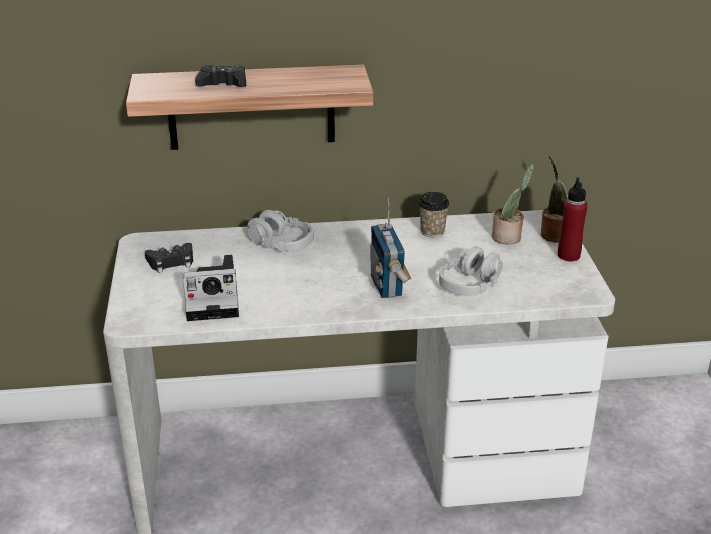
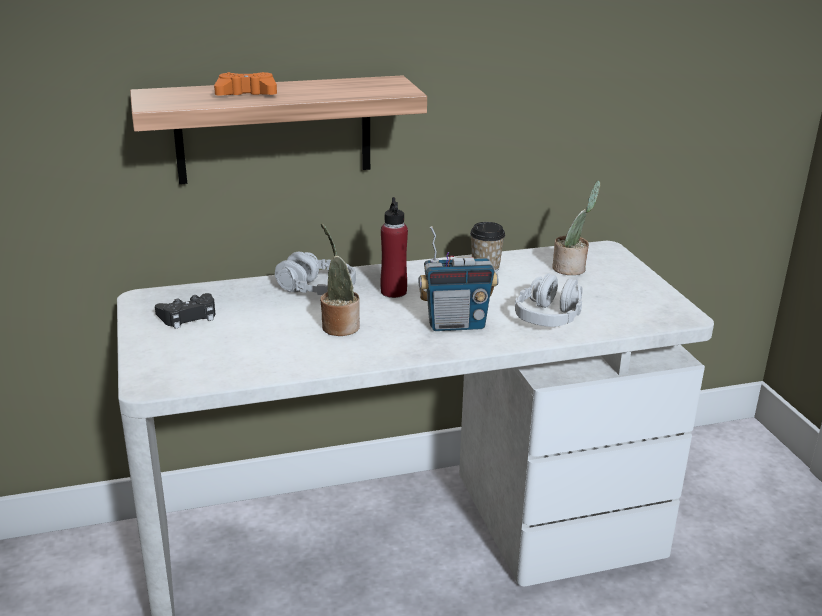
camera: 10 degrees left, 5 degrees down
camera [183,255,239,321] -> none
black game controller [195,65,246,87] -> orange game controller [214,72,277,95]
radio [370,197,411,298] -> radio turned 75 degrees counterclockwise [419,226,498,331]
potted plant [541,155,568,242] -> potted plant moved to [320,223,360,336]
red bottle [558,177,588,261] -> red bottle moved to [380,197,408,298]

